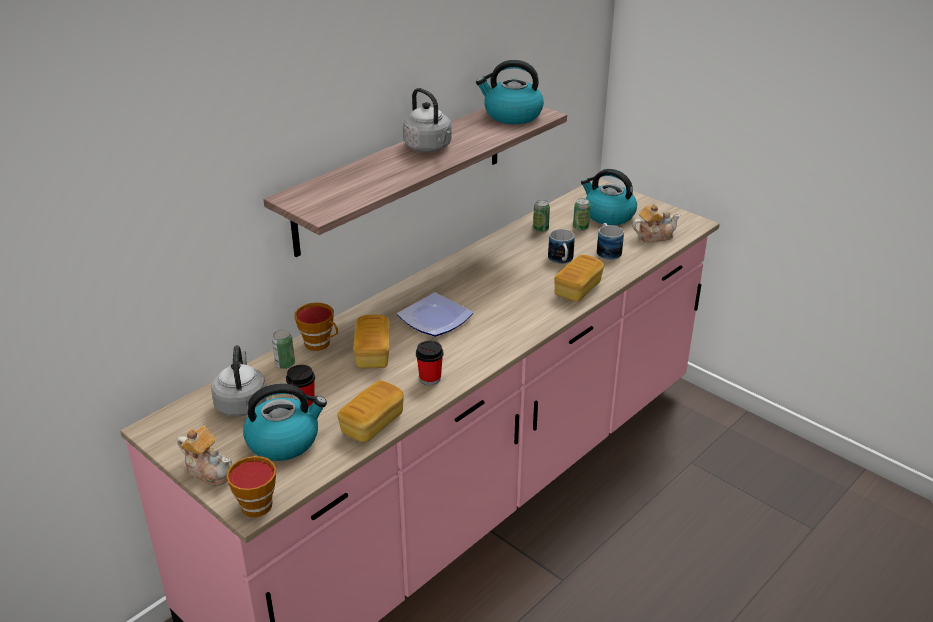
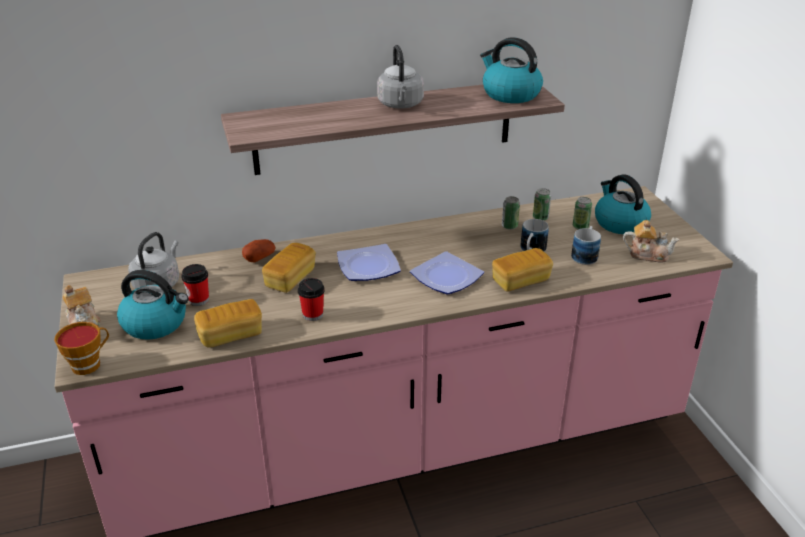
camera: 30 degrees right, 0 degrees up
can [272,330,295,369] -> can moved to [502,196,520,230]
cup [294,303,338,351] -> potato [242,239,276,263]
none -> plate [410,251,484,294]

